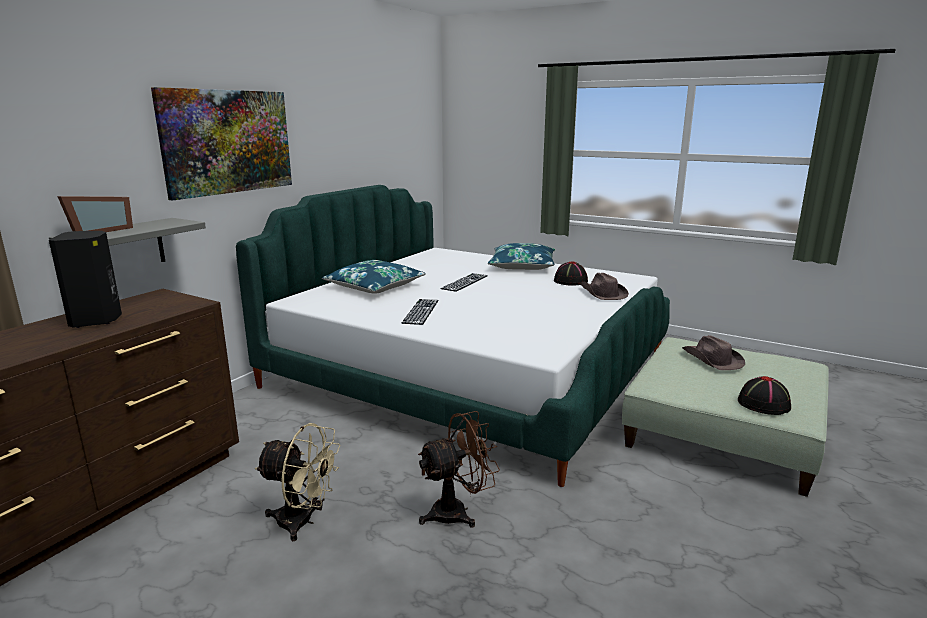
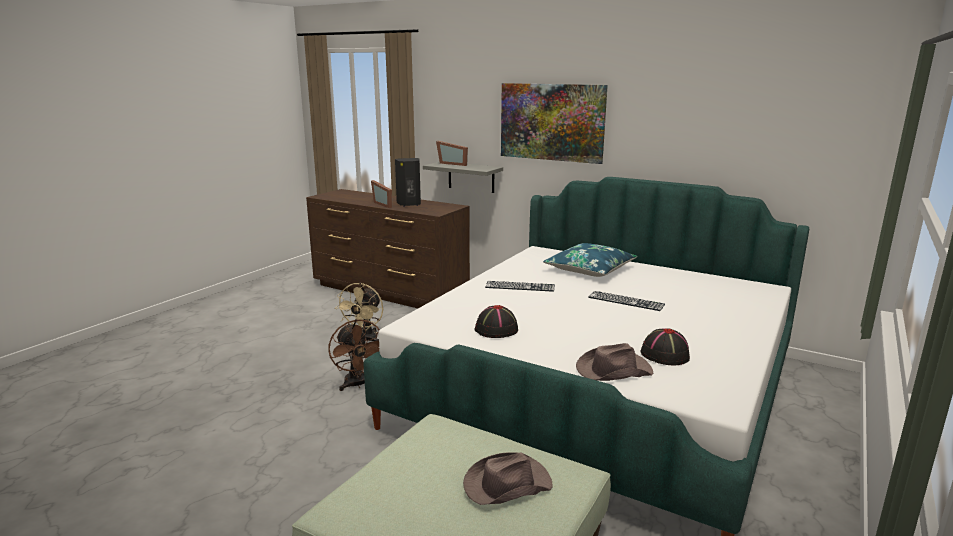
camera: 90 degrees right, 0 degrees up
blue pillow [488,243,555,270] -> none
black hat [738,376,791,415] -> black hat moved to [475,305,518,338]
none -> picture frame [371,180,392,208]

